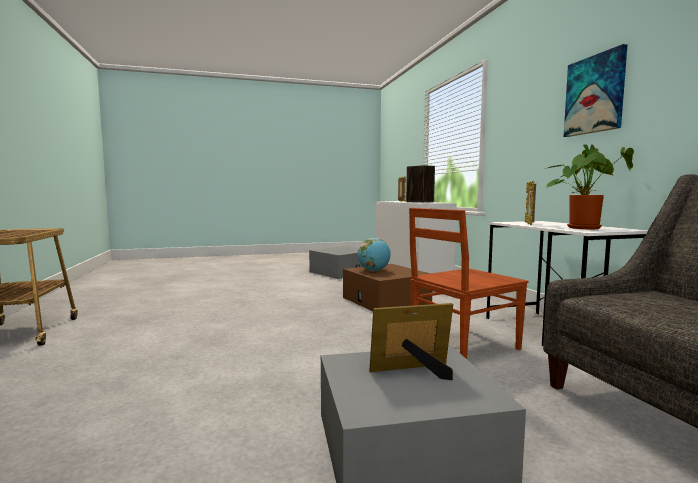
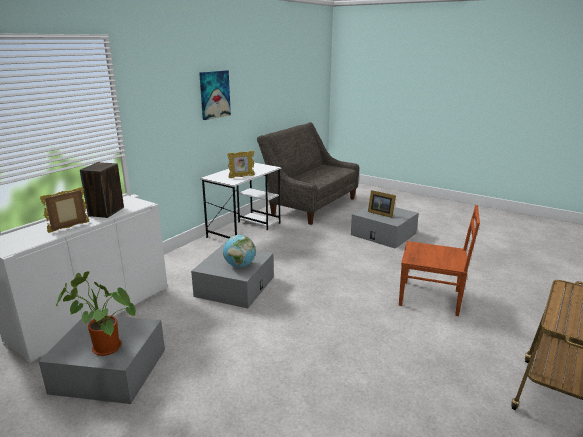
camera: 130 degrees left, 15 degrees up
brown storage box [343,264,432,311] -> grey storage box [191,245,274,308]
brown chair [409,208,528,359] -> brown chair moved to [399,205,480,316]
potted plant [546,144,634,229] -> potted plant moved to [56,271,136,356]

